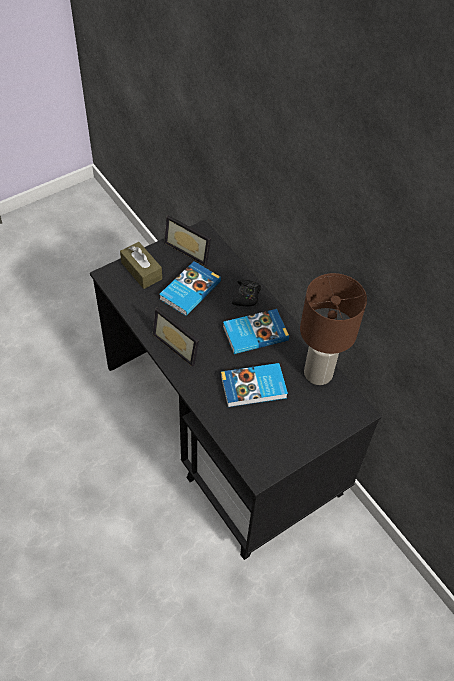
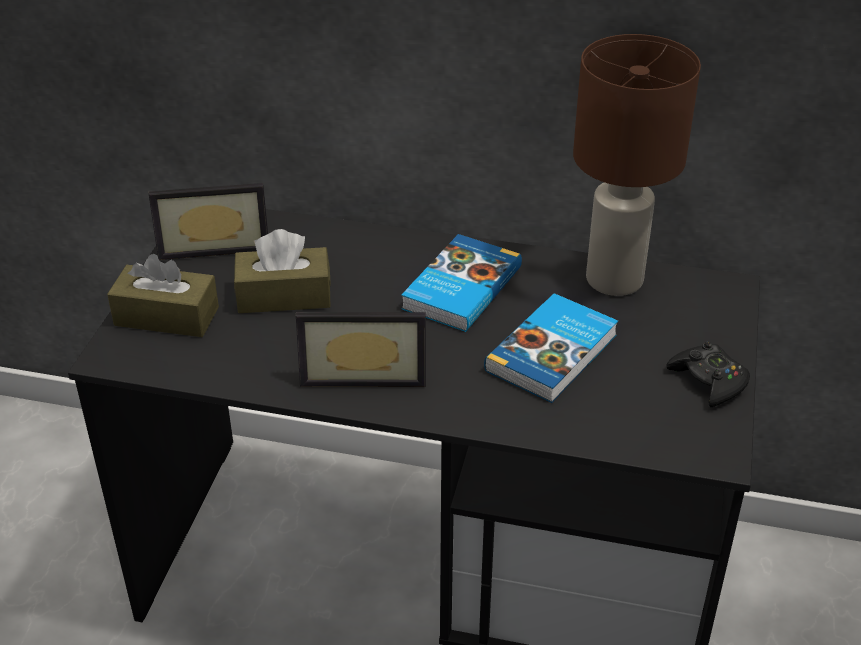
camera: 40 degrees left, 15 degrees down
book [159,261,221,316] -> brown tissue box [234,229,331,313]
black game controller [232,279,261,306] -> black game controller moved to [666,341,750,407]

